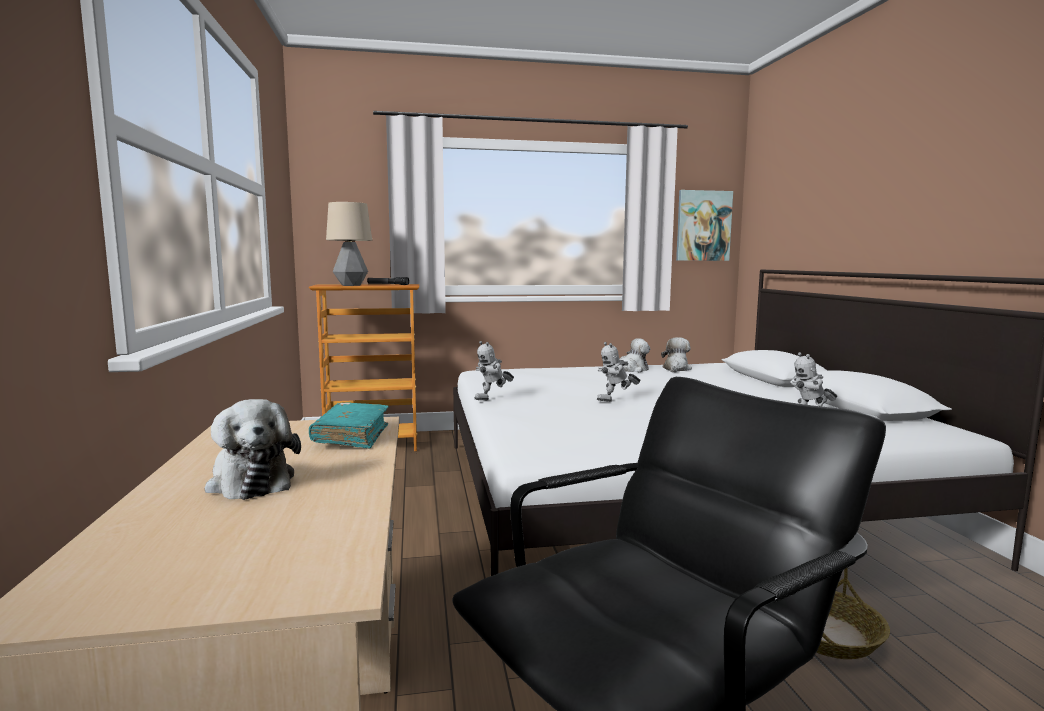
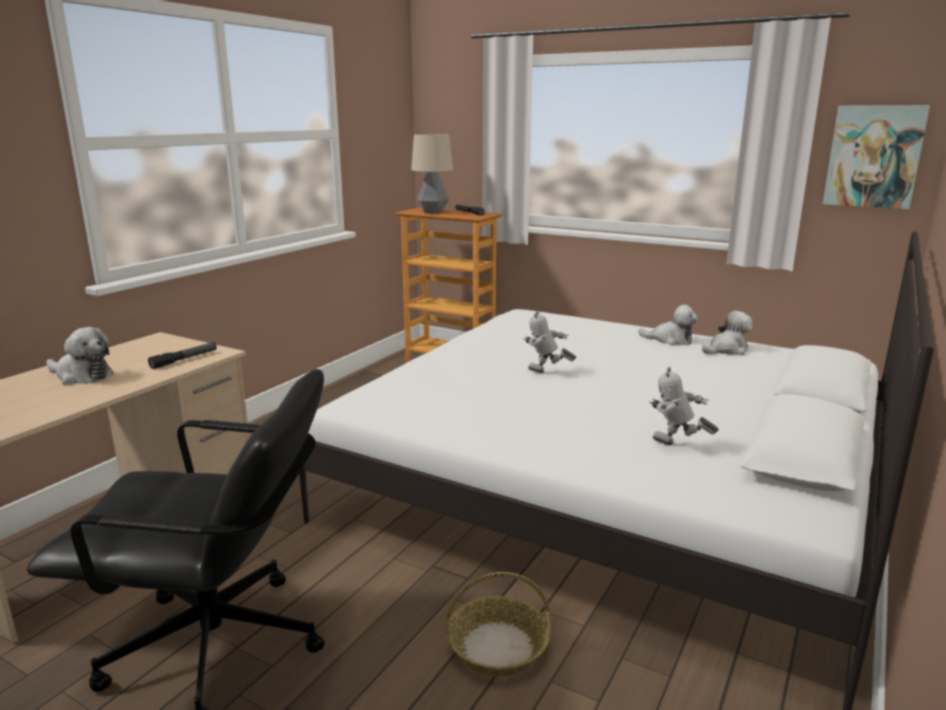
camera: 40 degrees right, 10 degrees up
plush toy [205,399,301,500] -> plush toy turned 75 degrees counterclockwise [46,327,114,385]
turquoise book [309,402,389,448] -> flashlight [148,342,217,369]
toy robot [474,341,514,400] -> none

